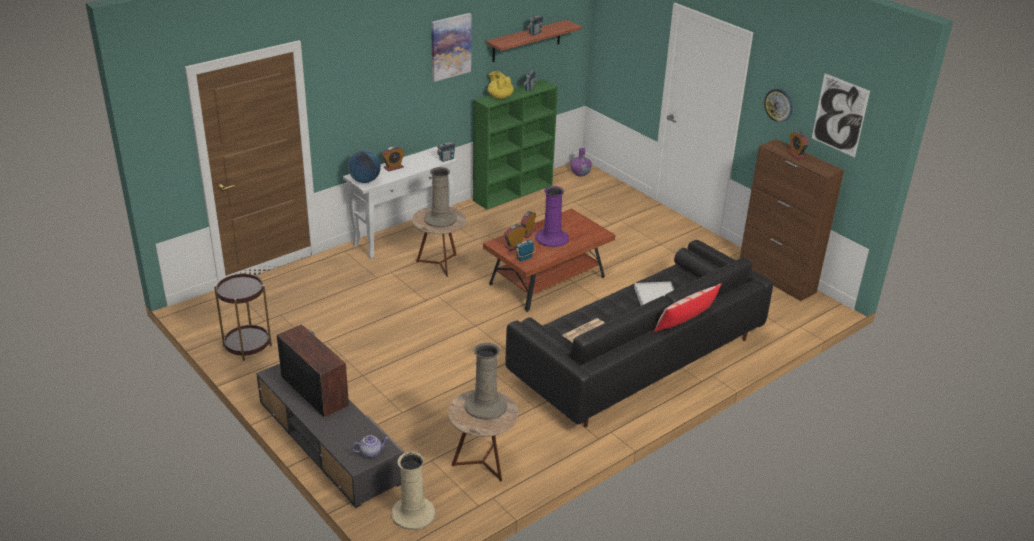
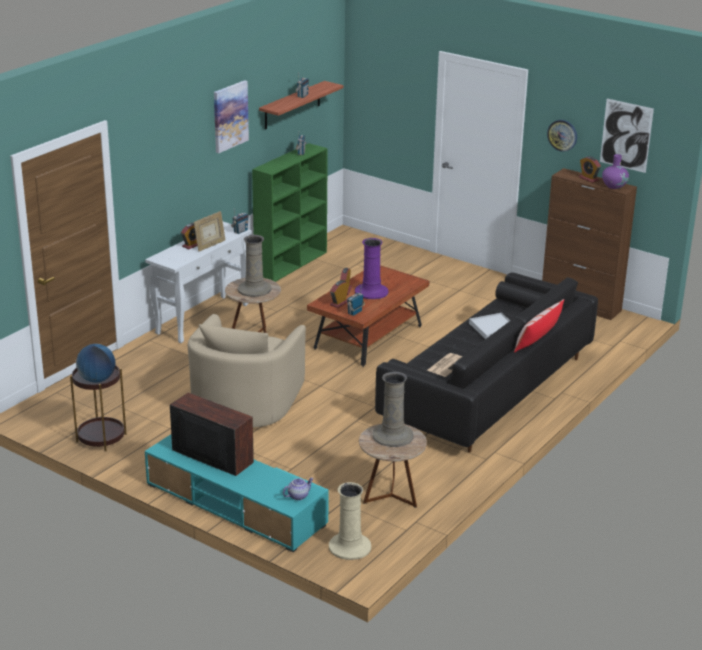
camera: 15 degrees left, 5 degrees down
grey tv stand [256,364,404,508] -> turquoise tv stand [145,434,329,552]
globe [348,150,381,183] -> globe moved to [76,344,115,382]
yellow teapot [488,71,514,99] -> none
purple vase [570,148,592,177] -> purple vase moved to [602,154,629,189]
none -> beige armchair [188,314,306,428]
none -> picture frame [194,211,226,251]

